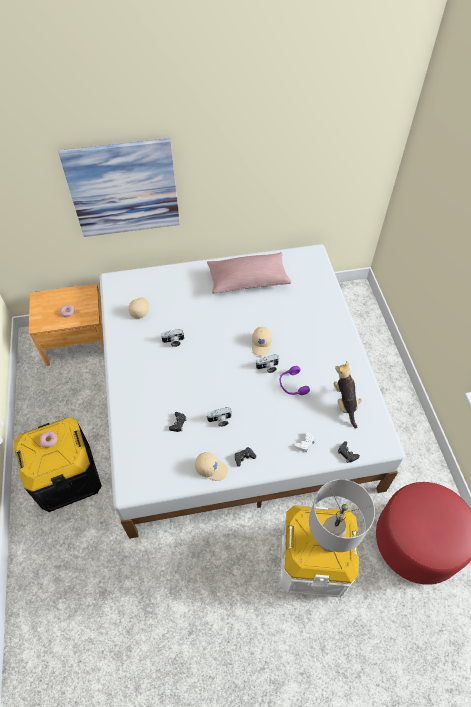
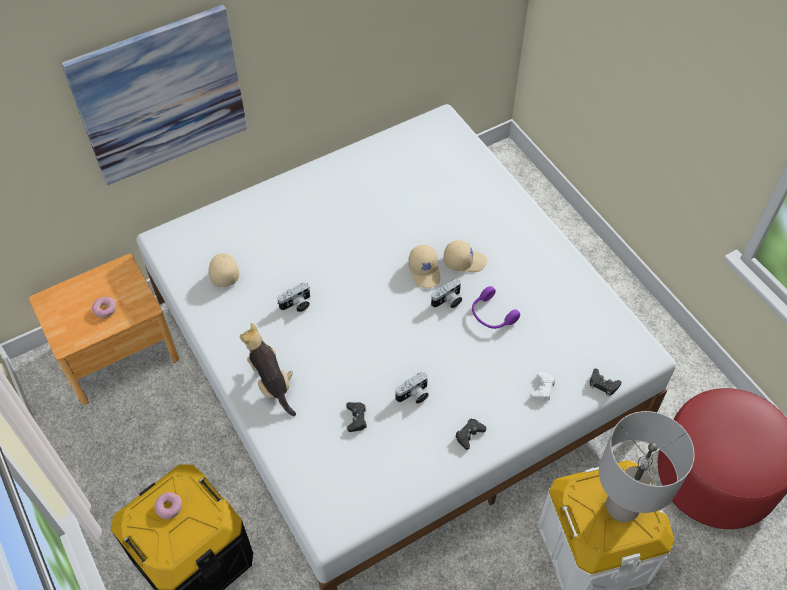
camera: 20 degrees left, 0 degrees up
beige cap [195,452,228,481] -> beige cap moved to [444,240,487,272]
pink pillow [207,252,291,294] -> none
plush toy [333,361,362,429] -> plush toy moved to [240,323,296,416]

